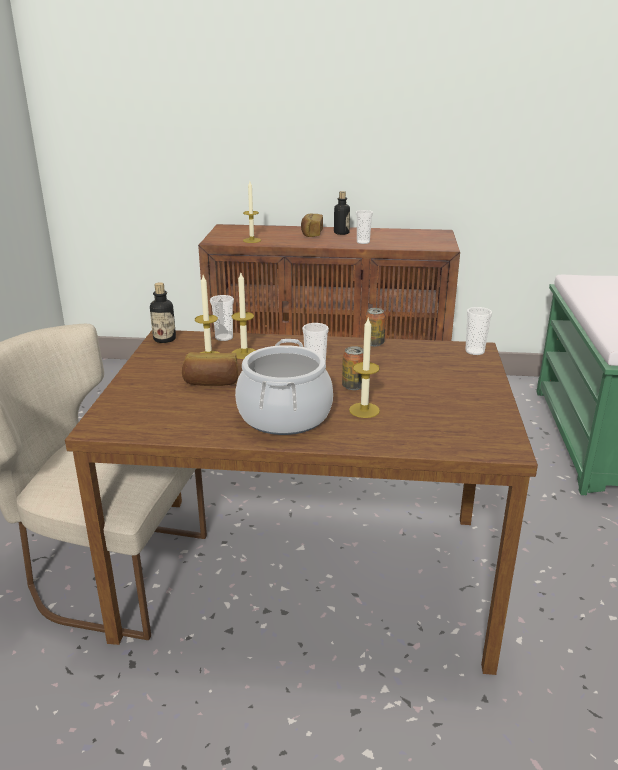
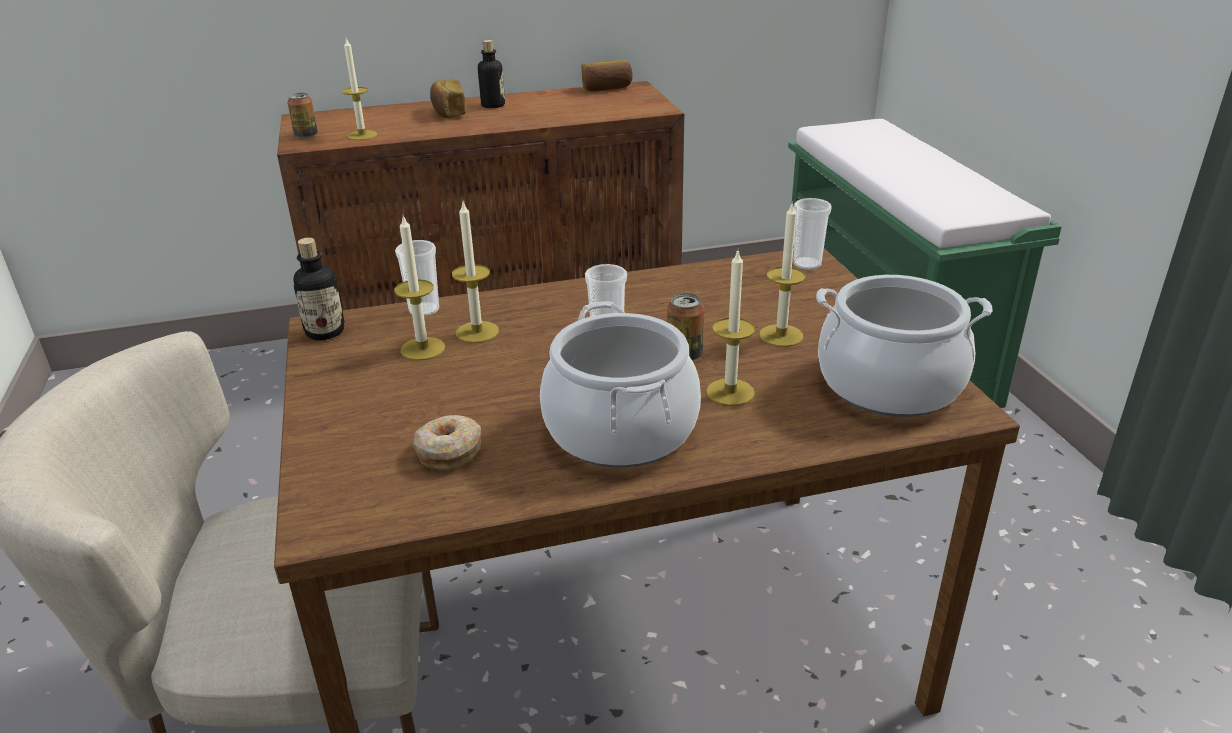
camera: 20 degrees left, 5 degrees up
bread [182,352,238,386] -> bread moved to [582,59,633,91]
cup [356,210,373,244] -> none
can [365,308,386,346] -> can moved to [287,93,318,138]
none -> donut [413,415,481,470]
none -> candle [759,201,806,347]
none -> cooking pot [816,275,992,417]

